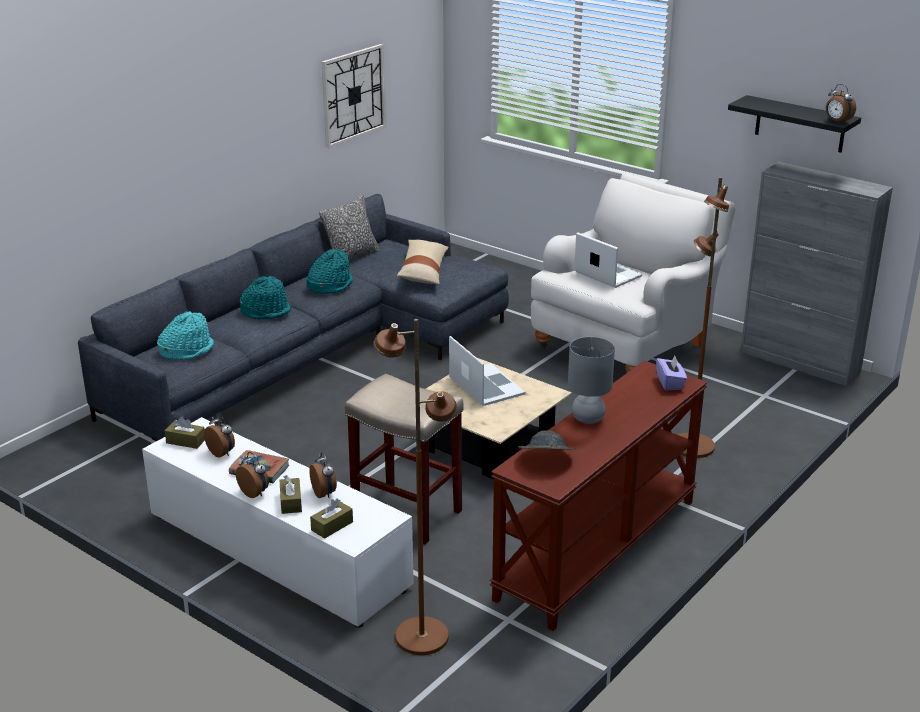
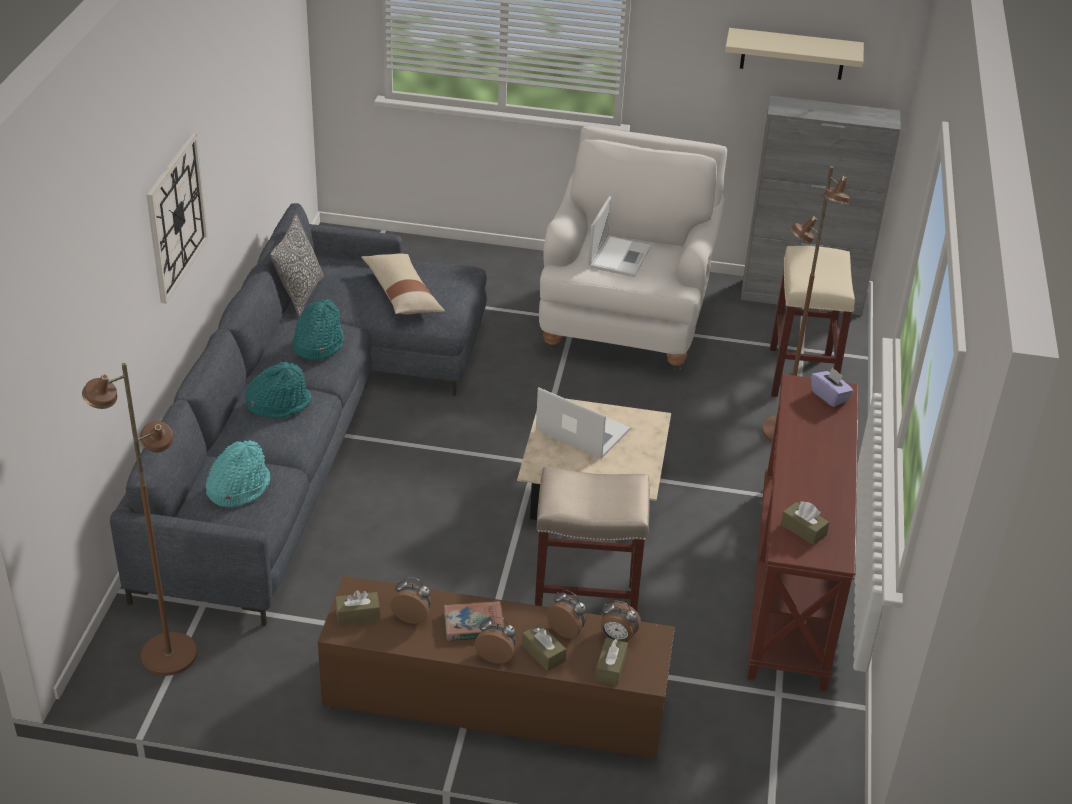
camera: 30 degrees left, 10 degrees up
white tv stand [142,417,414,628] -> brown tv stand [318,576,675,759]
wall clock [321,44,386,148] -> wall clock moved to [146,134,208,304]
brown floor lamp [373,319,457,655] -> brown floor lamp moved to [82,363,197,676]
grey hat [518,430,576,450] -> brown tissue box [781,501,829,545]
grey table lamp [568,337,615,424] -> none
laptop [574,232,642,288] -> laptop turned 90 degrees clockwise [588,196,651,277]
black shelf [728,95,861,153] -> beige shelf [725,28,864,80]
alarm clock [826,84,856,124] -> alarm clock moved to [601,600,641,642]
none -> beige stool [770,246,855,397]

